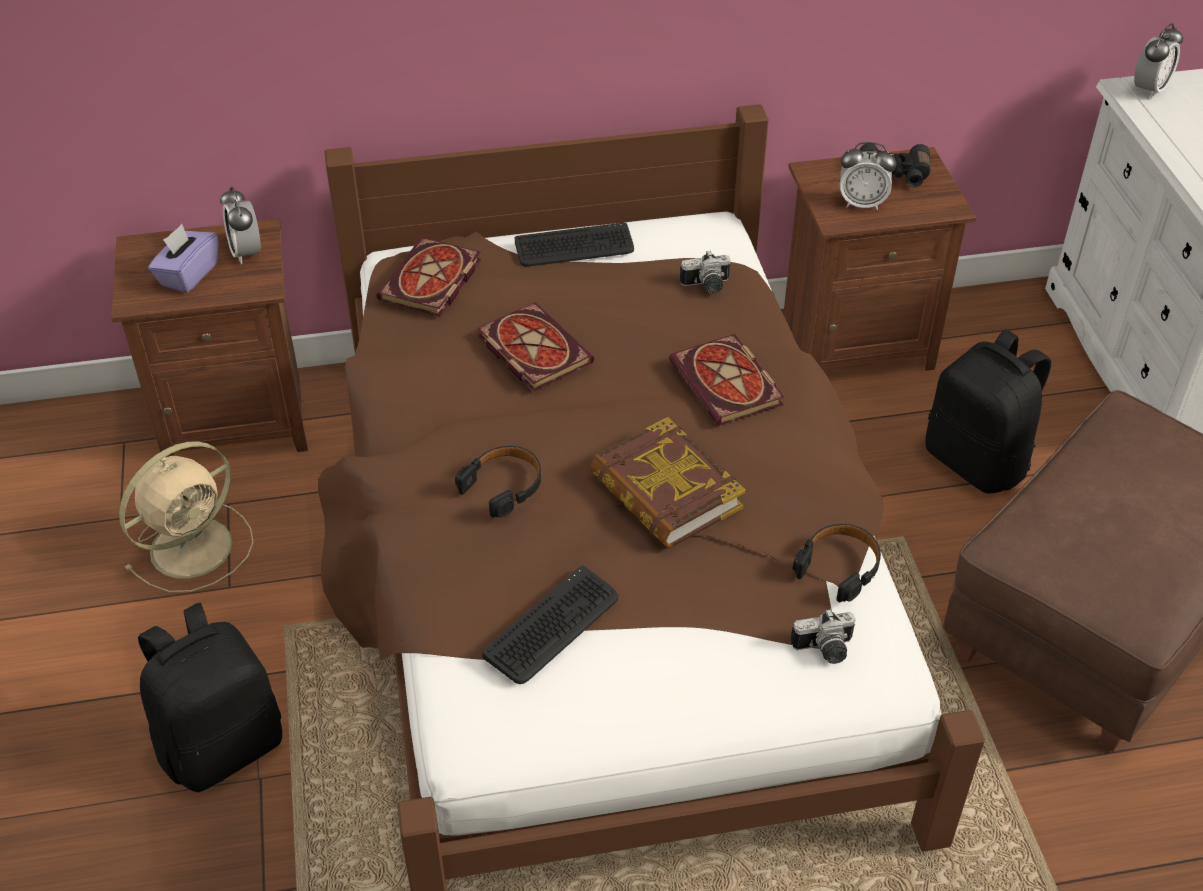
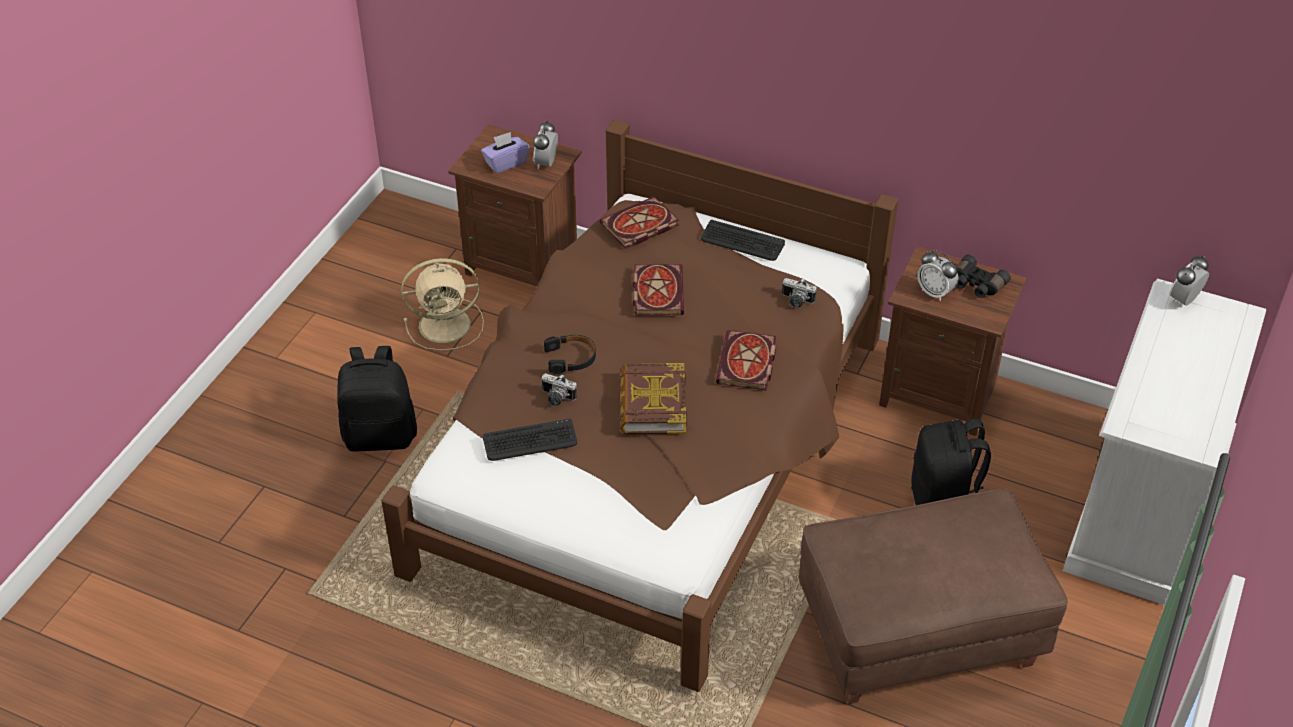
camera: 35 degrees right, 0 degrees up
camera [790,609,855,664] -> camera moved to [542,373,577,406]
black headphones [793,524,881,602] -> none
alarm clock [1134,23,1183,99] -> alarm clock turned 150 degrees clockwise [1169,256,1209,305]

